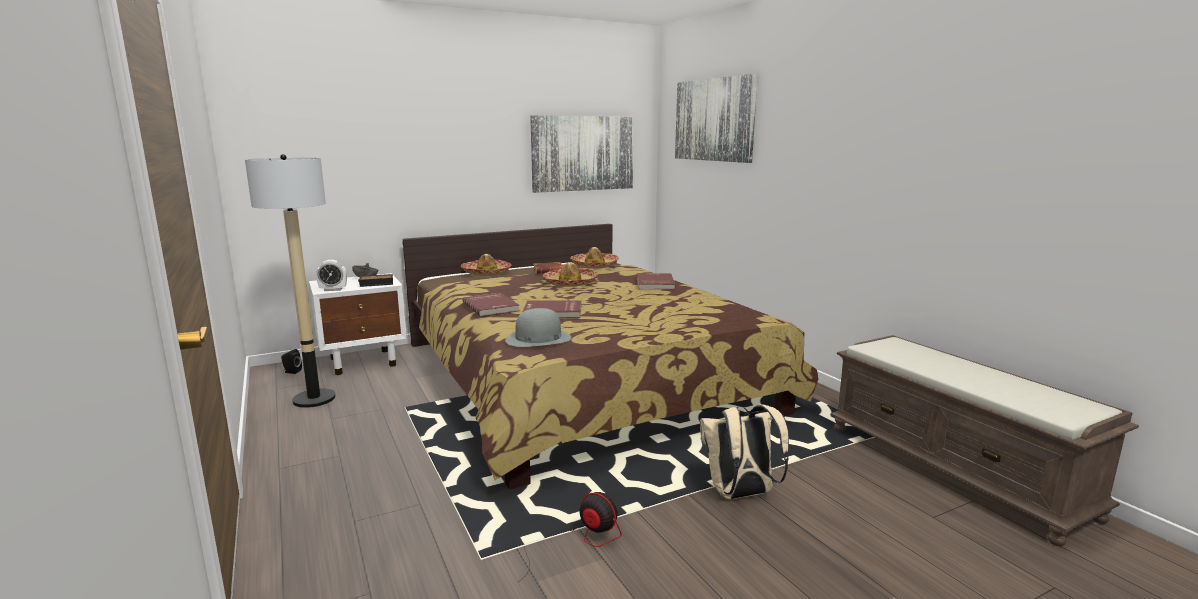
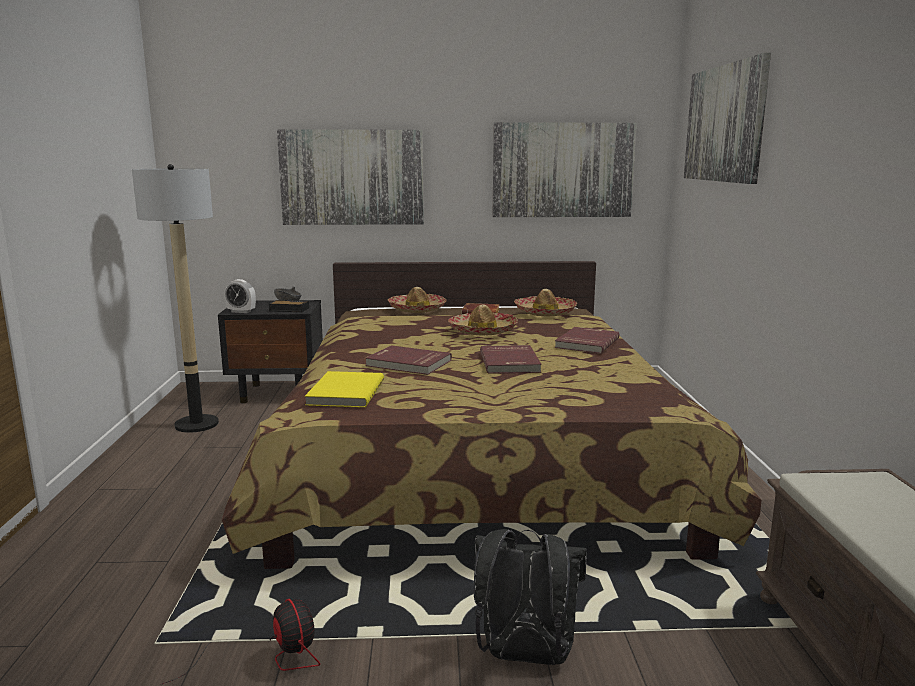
camera: 25 degrees right, 0 degrees up
black speaker [281,349,302,374] -> none
white nightstand [309,273,407,375] -> black nightstand [218,300,323,403]
red book [463,293,519,317] -> red book moved to [480,345,542,374]
grey hat [505,308,571,347] -> yellow book [305,371,384,408]
beige backpack [700,404,789,499] -> black backpack [474,529,587,665]
none -> picture [277,129,424,225]

